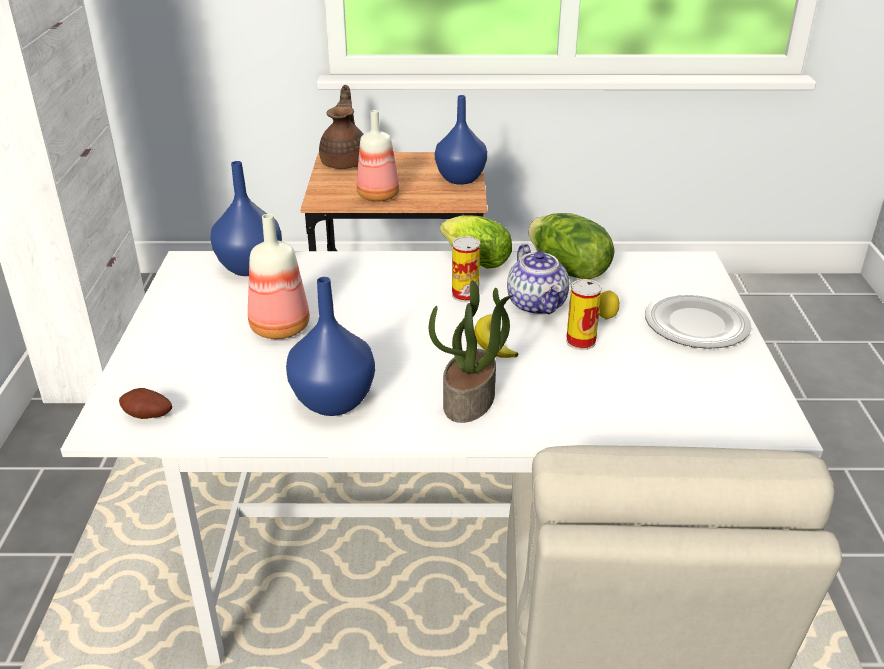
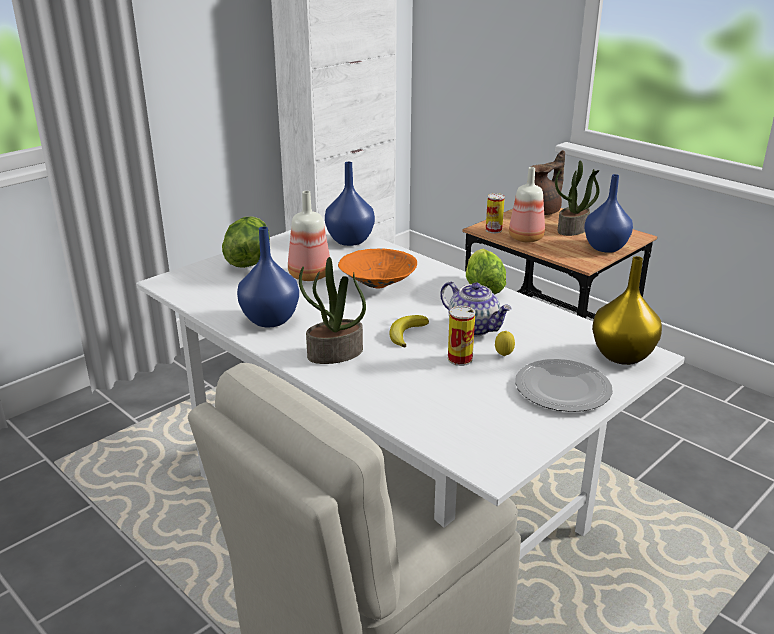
camera: 45 degrees right, 5 degrees down
potato [119,388,172,419] -> none
can [452,236,480,302] -> can moved to [486,193,505,233]
teapot [507,244,569,315] -> teapot turned 75 degrees counterclockwise [440,282,512,336]
lettuce [528,213,615,279] -> lettuce moved to [222,217,270,268]
none -> orange bowl [338,248,417,288]
none -> potted plant [555,161,599,236]
none -> yellow vase [592,256,662,365]

